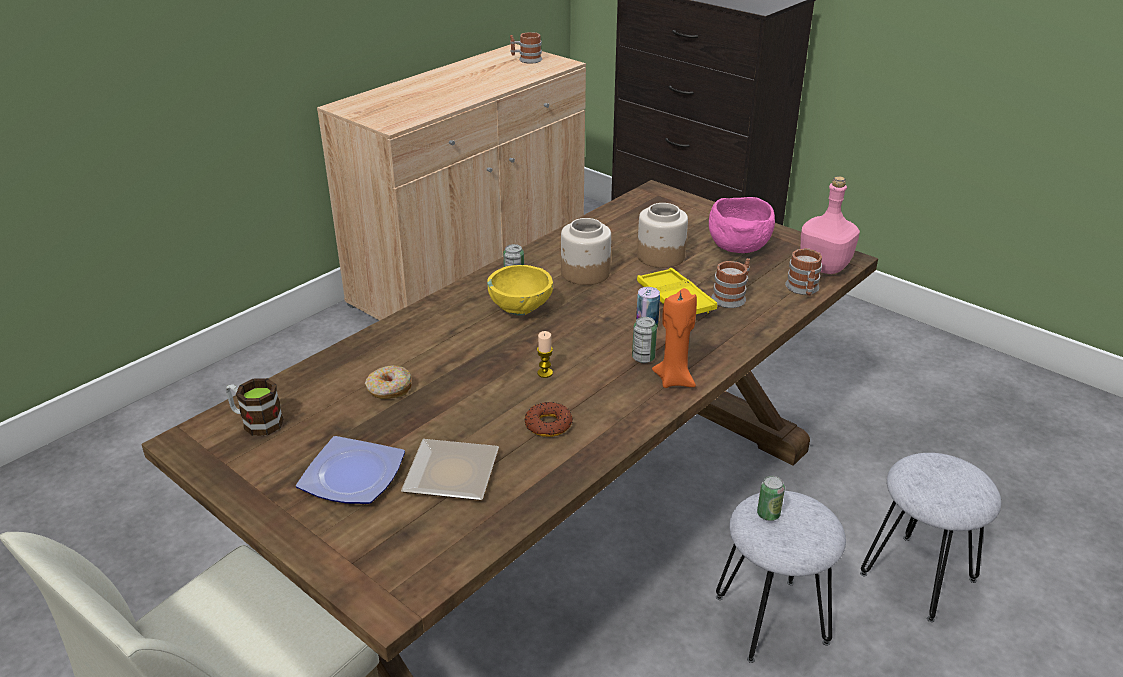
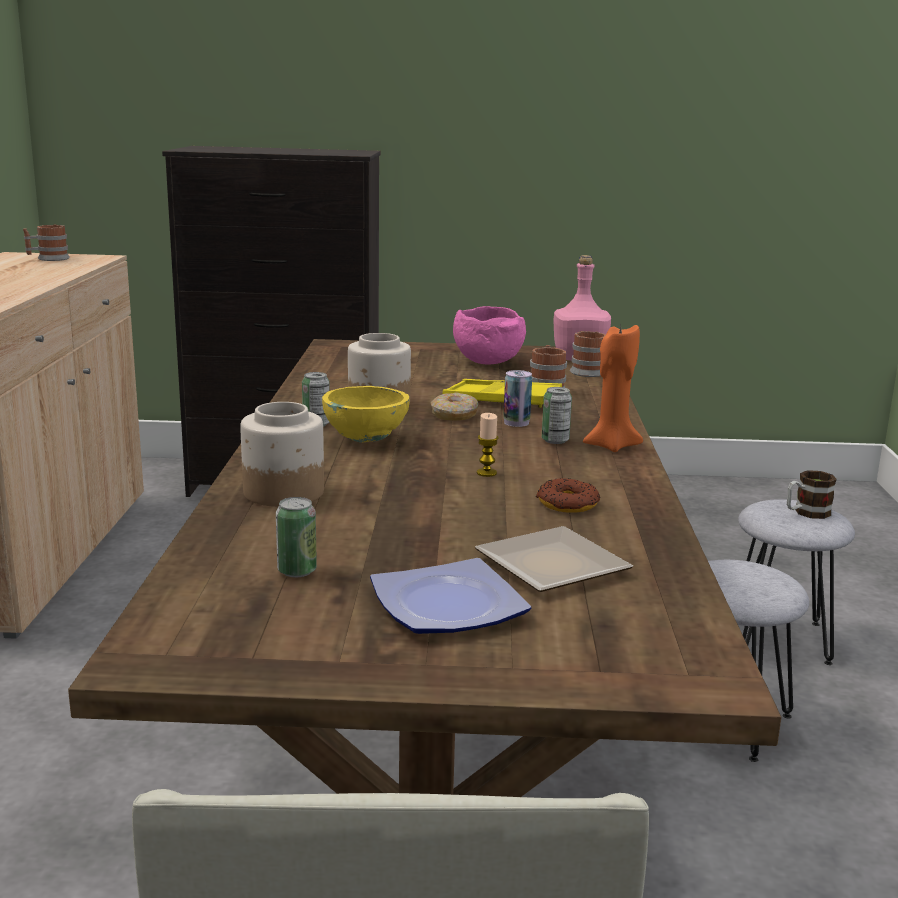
camera: 40 degrees left, 15 degrees down
mug [226,378,283,436] -> mug moved to [787,470,836,519]
donut [365,365,412,399] -> donut moved to [431,392,478,421]
jar [637,203,688,268] -> jar moved to [240,402,324,507]
can [757,476,785,521] -> can moved to [276,497,317,577]

